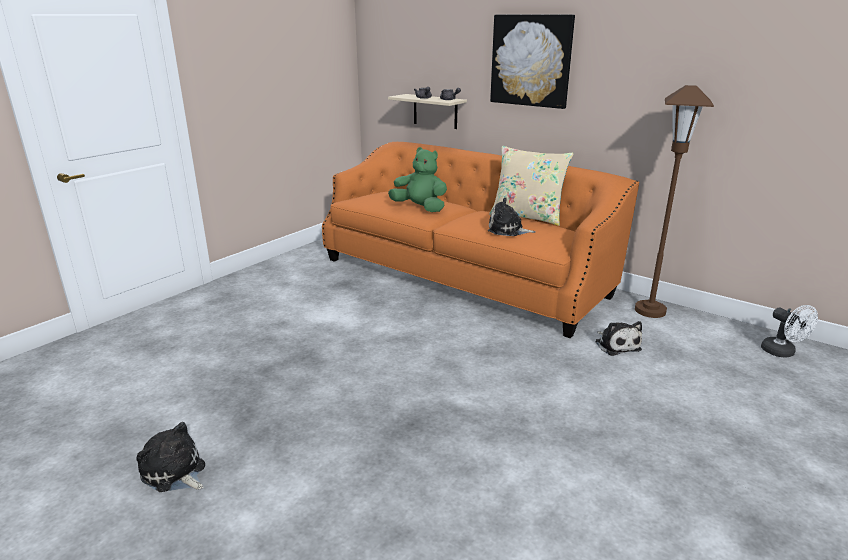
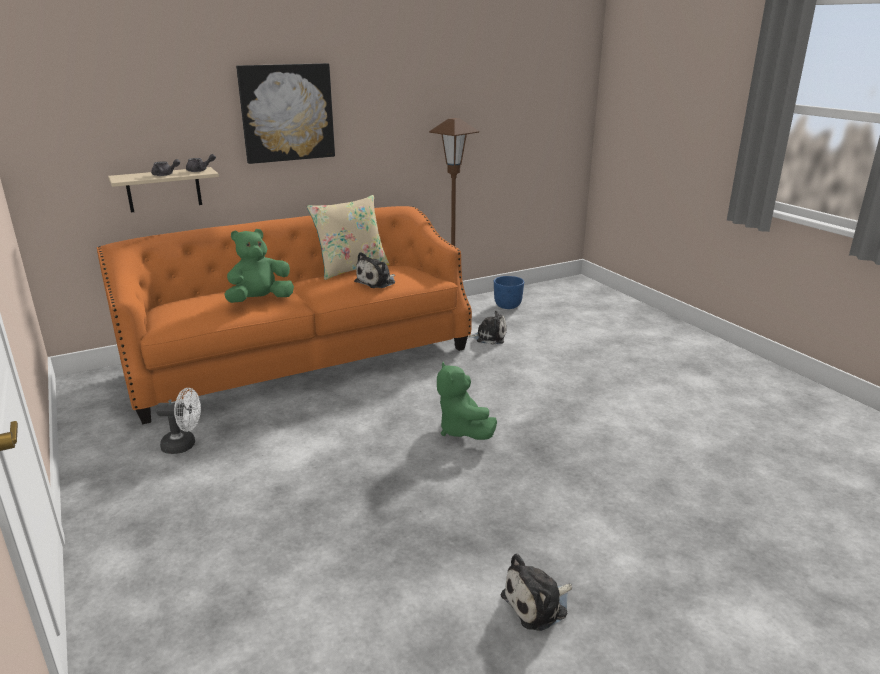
camera: 65 degrees left, 0 degrees up
white fan [761,305,818,358] -> white fan moved to [156,388,201,454]
none -> green plush toy [437,362,497,440]
none -> blue planter [494,276,524,309]

